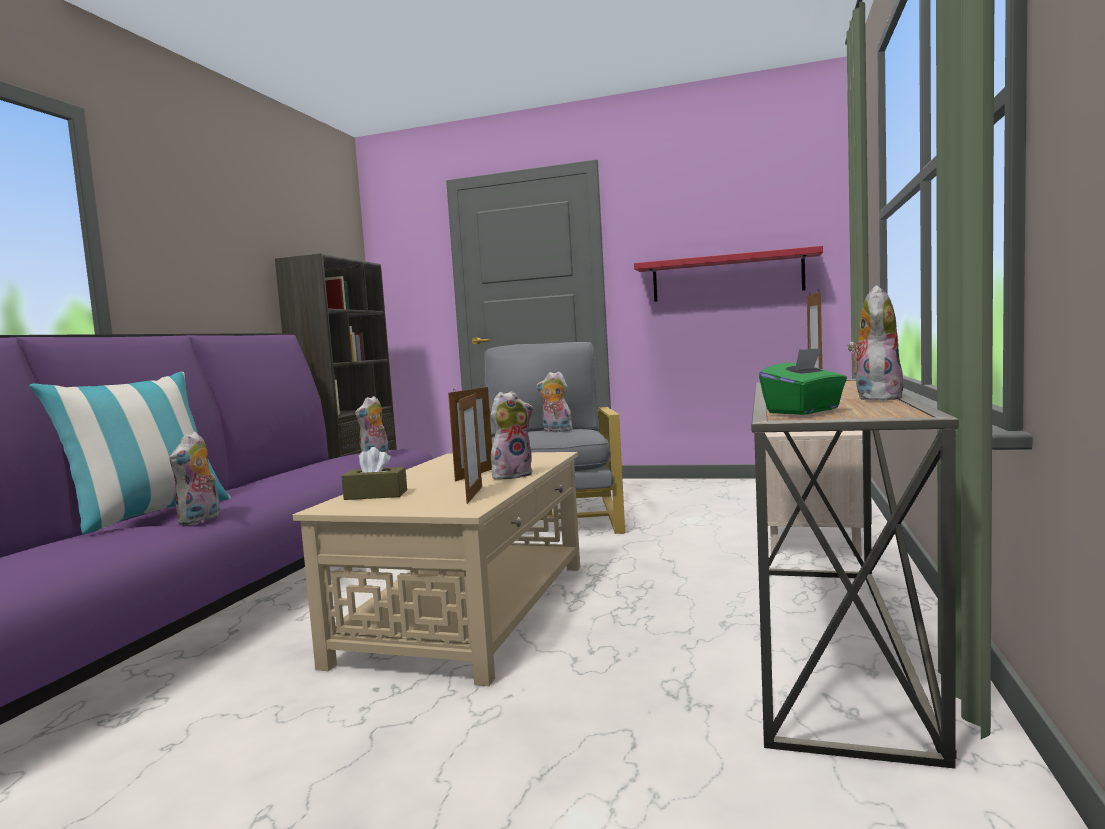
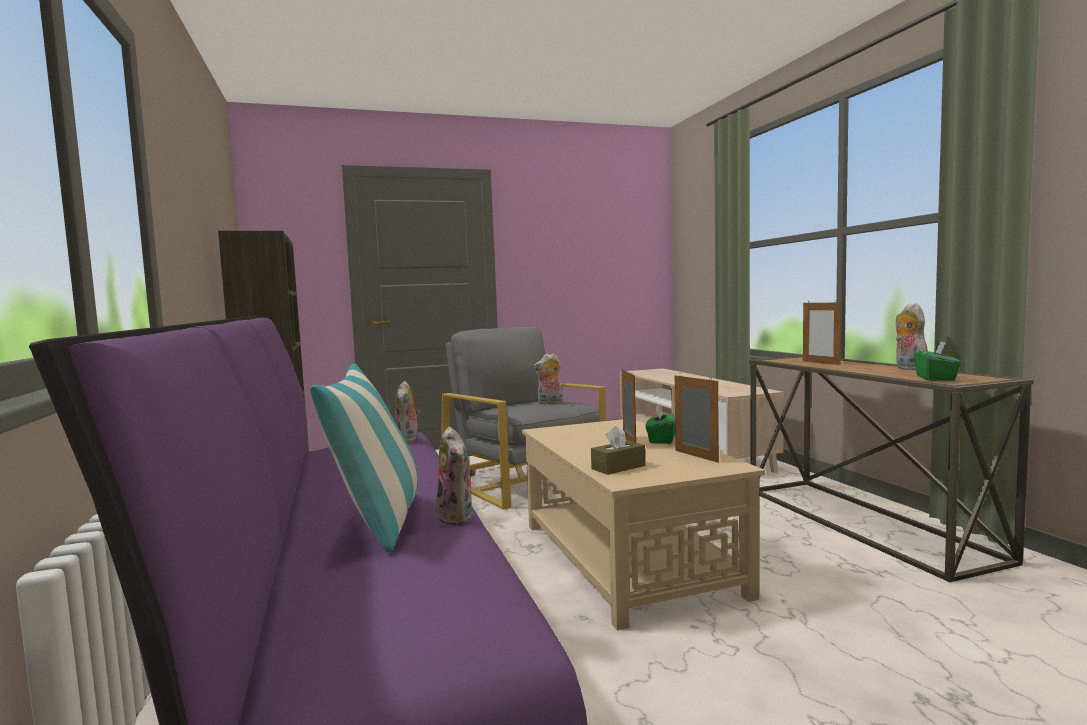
camera: 35 degrees left, 0 degrees up
plush toy [491,391,534,480] -> green tissue box [646,405,675,444]
red shelf [634,246,823,302] -> none

